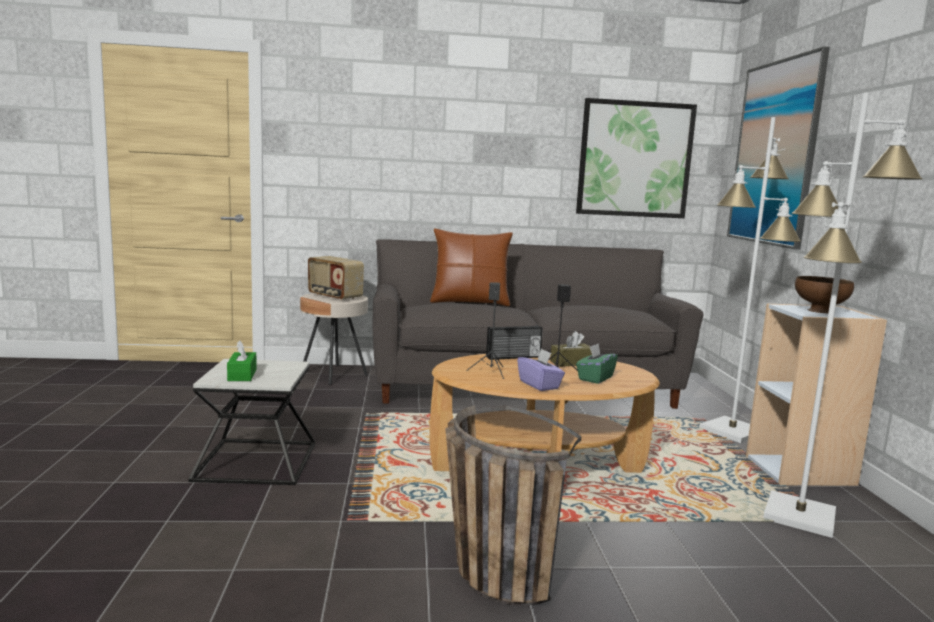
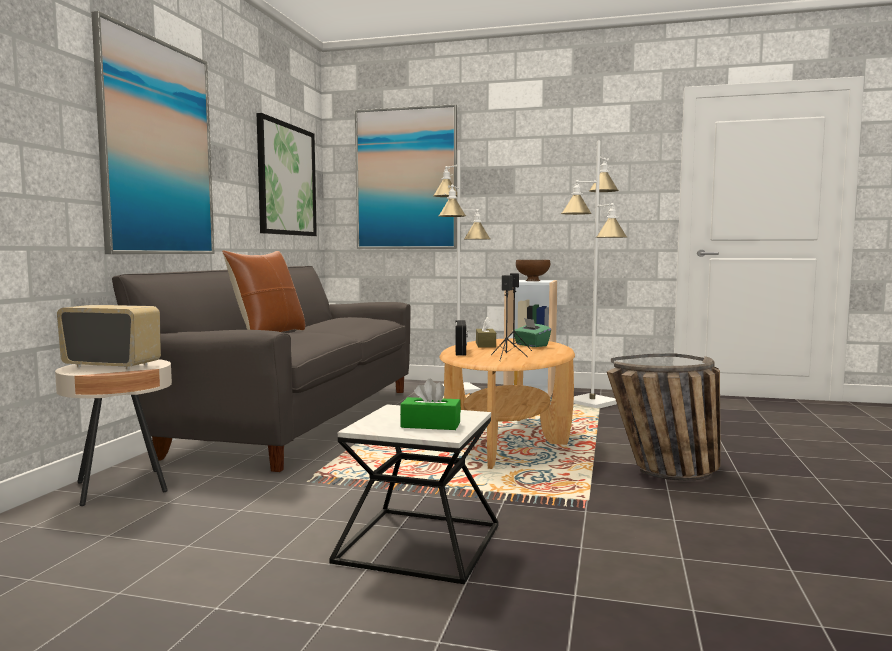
camera: 70 degrees left, 5 degrees down
radio [308,256,364,301] -> radio turned 135 degrees counterclockwise [57,305,161,370]
purple tissue box [517,349,565,391] -> none
none -> picture [91,11,215,254]

